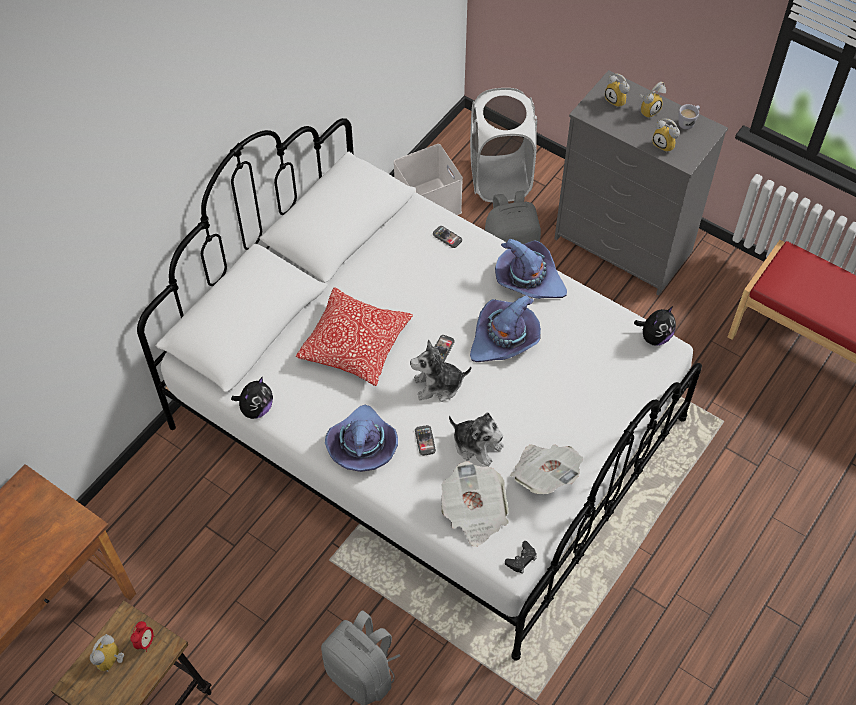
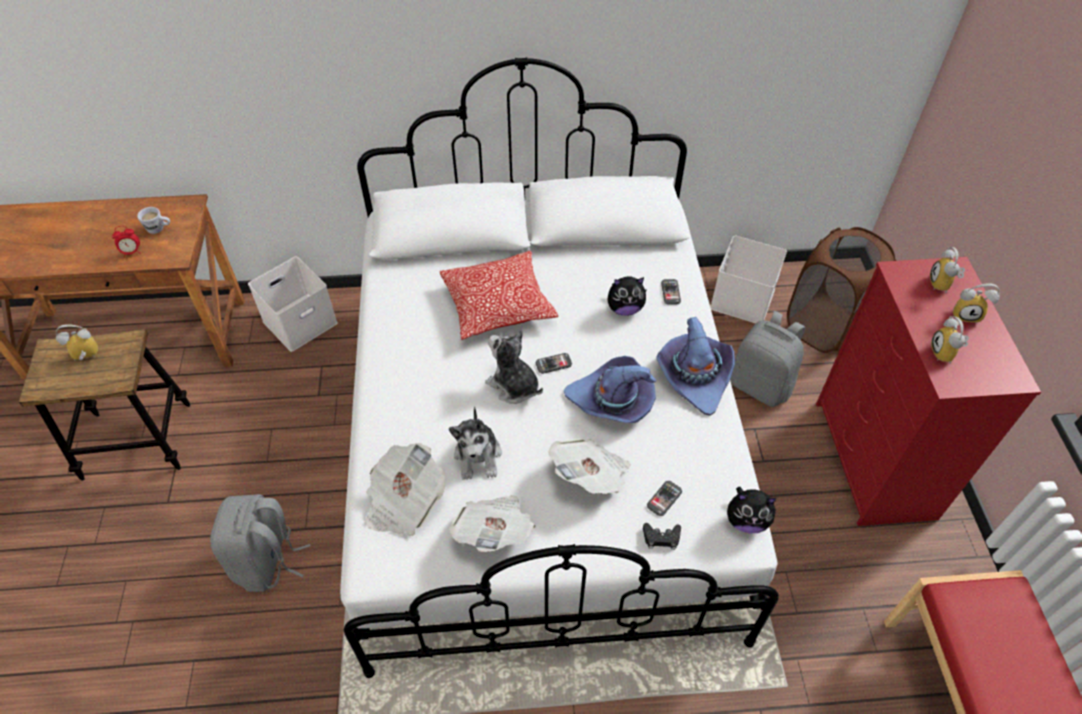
camera: 50 degrees right, 5 degrees down
alarm clock [131,621,154,652] -> alarm clock moved to [112,226,141,258]
plush toy [231,376,273,419] -> plush toy moved to [607,276,647,316]
purple hat [325,405,398,472] -> none
phone [415,425,436,456] -> phone moved to [647,481,682,516]
white laundry basket [470,88,537,202] -> brown laundry basket [787,227,896,353]
black game controller [505,541,537,573] -> black game controller moved to [643,523,681,550]
grey dresser [554,70,728,295] -> red dresser [816,257,1041,526]
white mug [678,104,700,129] -> white mug moved to [137,207,170,234]
none -> white storage box [248,257,338,352]
none -> newspaper [548,439,631,494]

